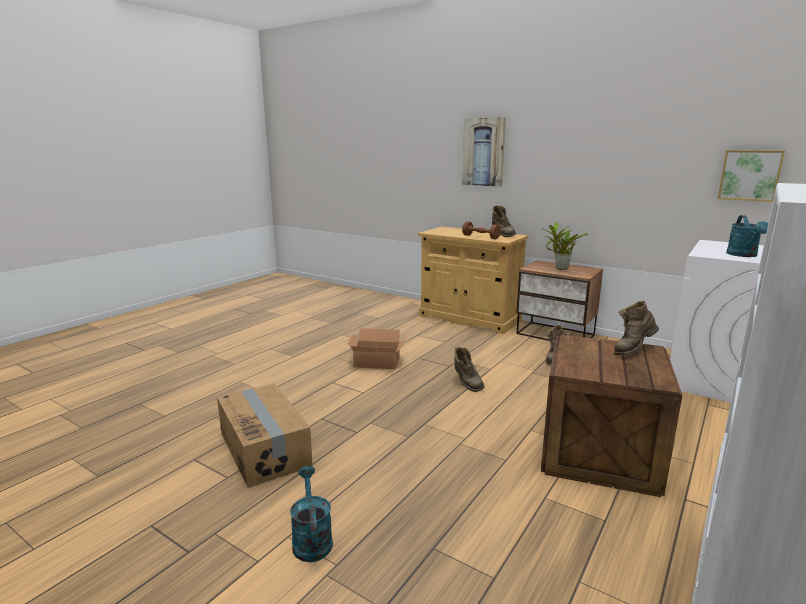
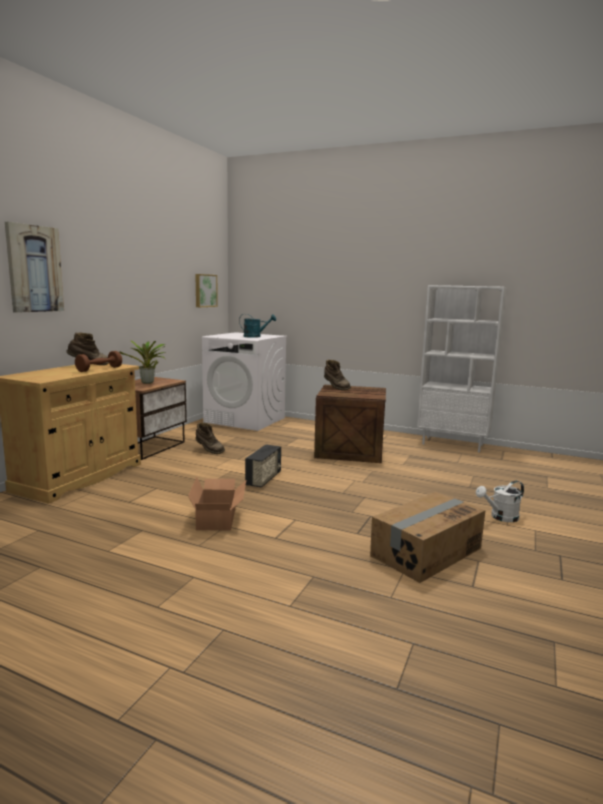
camera: 100 degrees left, 5 degrees down
turquoise watering can [290,466,333,562] -> white watering can [476,480,524,522]
brown boot [454,346,485,392] -> radio [245,445,281,488]

